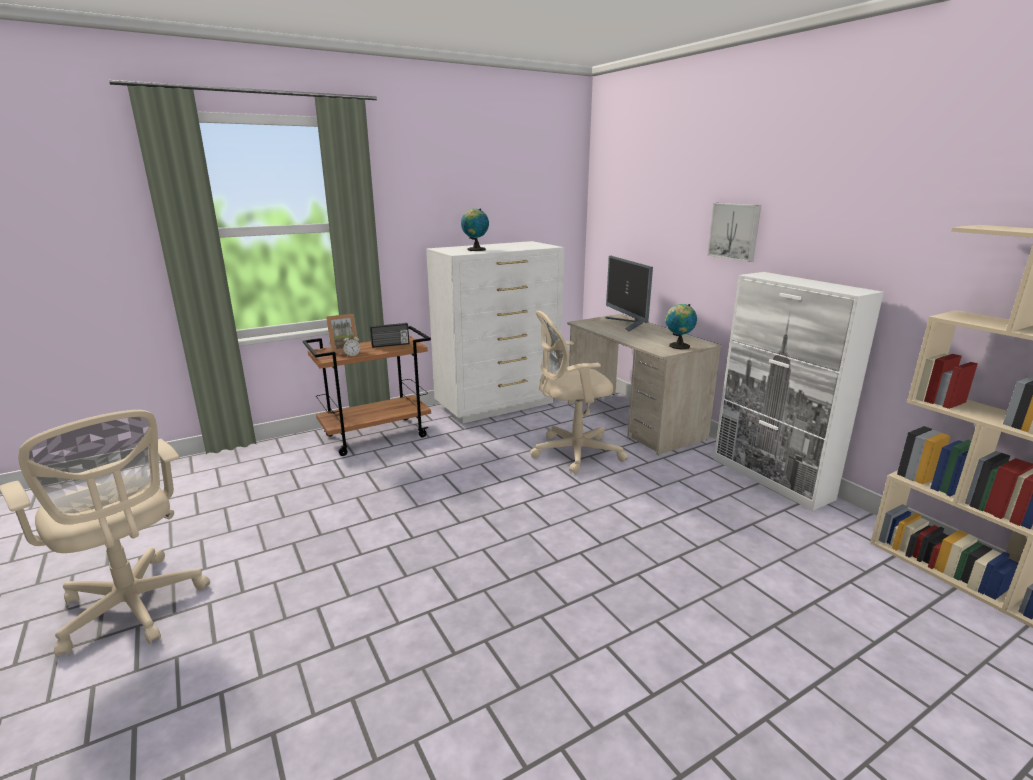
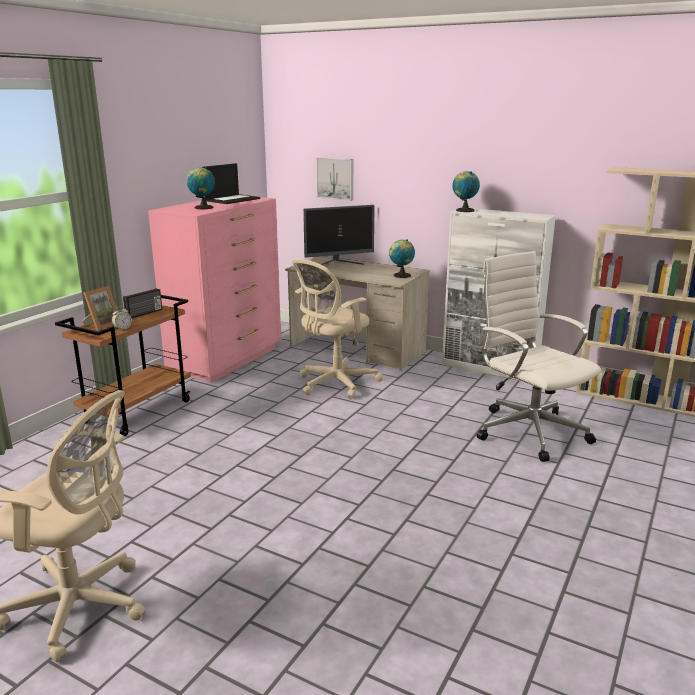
camera: 30 degrees left, 0 degrees up
white dresser [426,241,564,423] -> pink dresser [148,197,281,383]
monitor [605,256,653,332] -> monitor turned 60 degrees counterclockwise [303,205,375,265]
picture [707,203,761,262] -> picture moved to [316,157,353,201]
none -> laptop [202,163,260,204]
none -> globe [452,171,480,212]
none -> white office chair [477,251,601,462]

